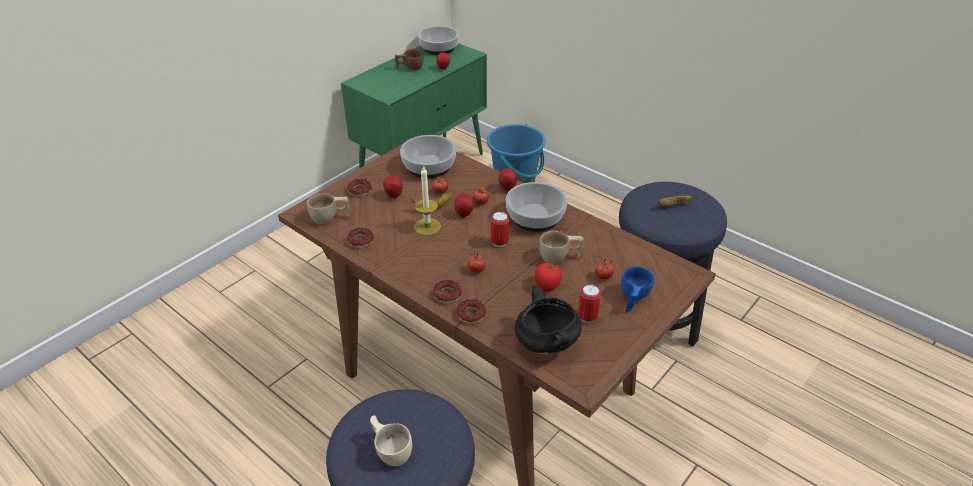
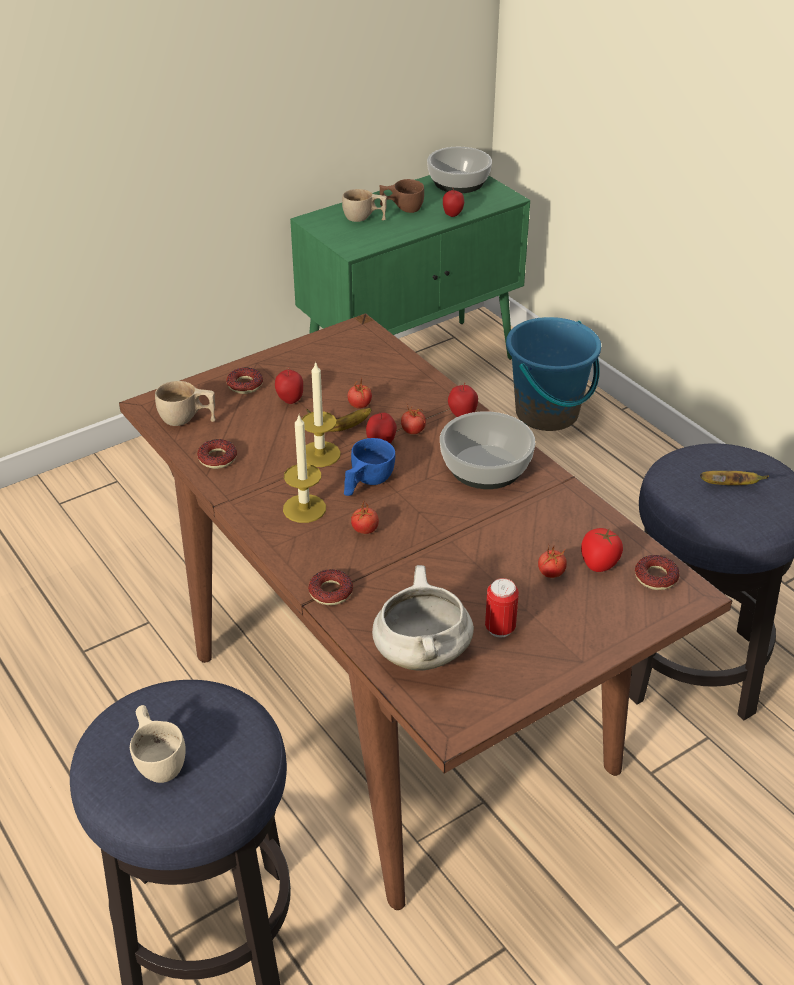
camera: 15 degrees right, 0 degrees up
bowl [400,135,456,179] -> none
donut [433,280,462,303] -> donut moved to [635,555,680,590]
can [491,212,509,247] -> none
black cooking pot [515,286,582,355] -> white cooking pot [372,565,474,671]
tomato [535,263,562,292] -> tomato moved to [581,528,623,572]
beige cup [539,231,583,264] -> beige cup moved to [342,189,387,222]
blue cup [621,266,655,312] -> blue cup moved to [344,438,395,496]
none -> candle [283,415,326,523]

